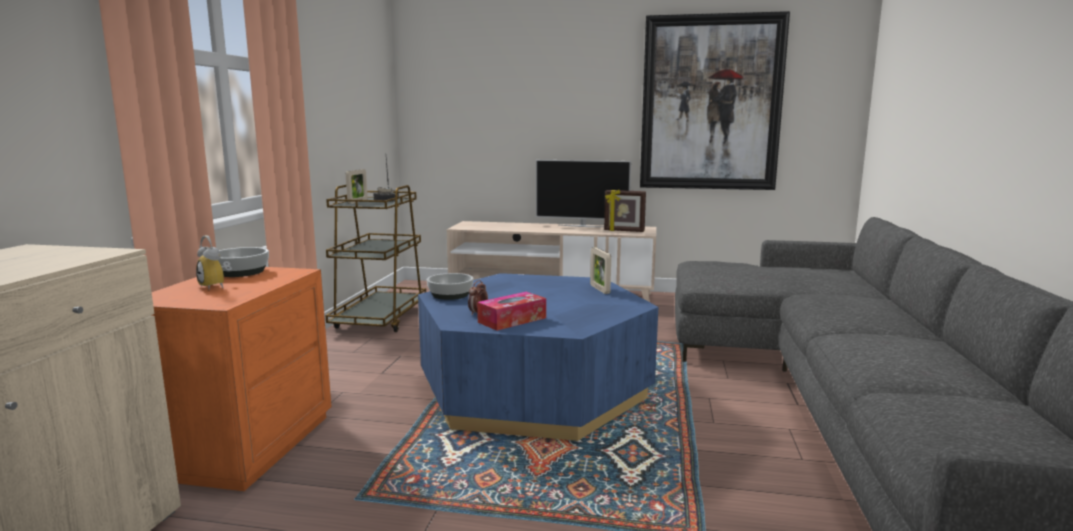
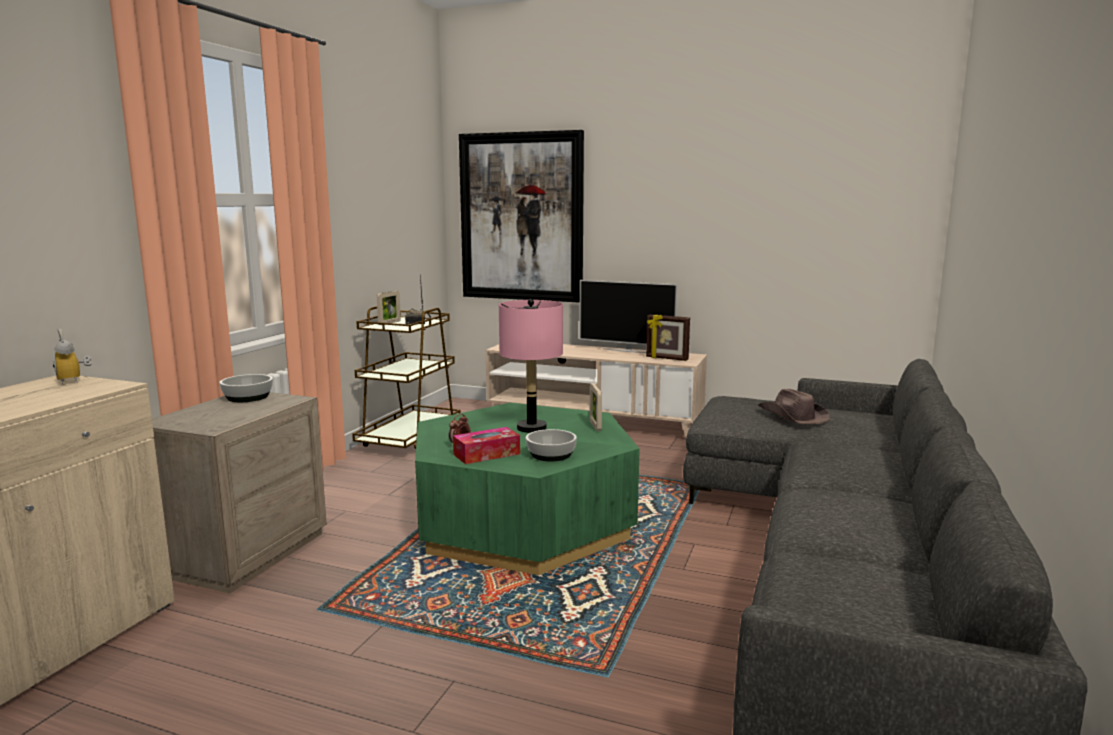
camera: 10 degrees right, 0 degrees up
orange nightstand [151,267,331,491] -> beige nightstand [152,392,327,594]
alarm clock [196,235,232,289] -> alarm clock moved to [53,329,92,384]
blue coffee table [418,273,658,441] -> green coffee table [415,403,640,575]
bowl [427,273,474,300] -> bowl moved to [526,429,577,461]
picture [640,11,790,190] -> picture moved to [459,130,584,303]
none -> pink table lamp [499,299,563,433]
none -> brown hat [758,389,830,424]

